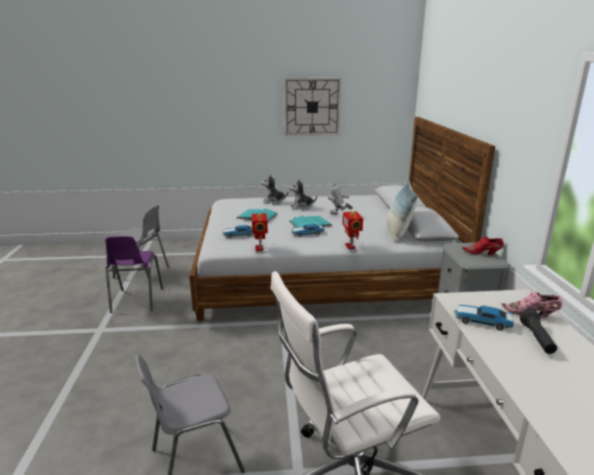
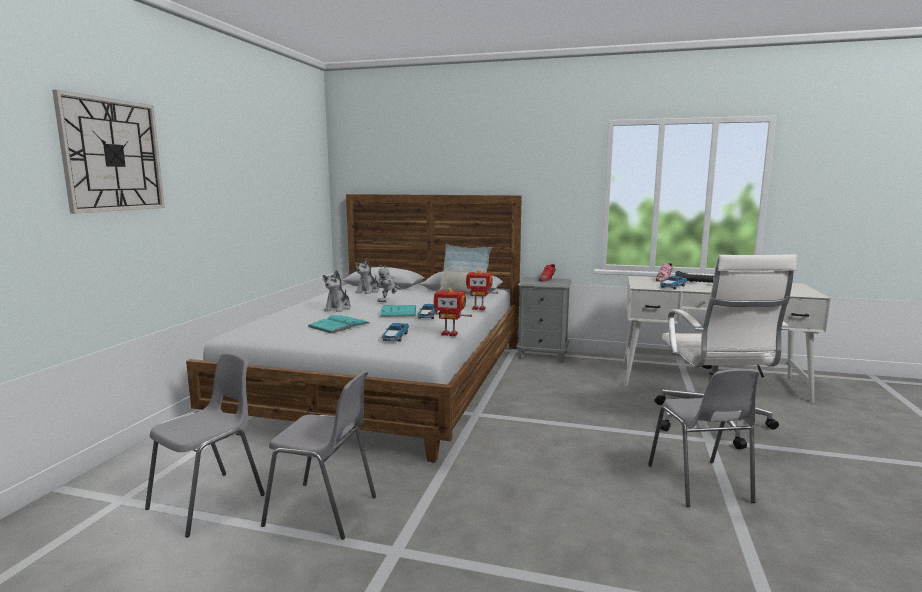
camera: 70 degrees left, 10 degrees down
purple chair [105,236,163,313] -> grey chair [261,371,376,540]
plush toy [261,175,289,205] -> plush toy moved to [355,258,379,294]
wall clock [284,78,341,136] -> wall clock moved to [52,90,165,214]

